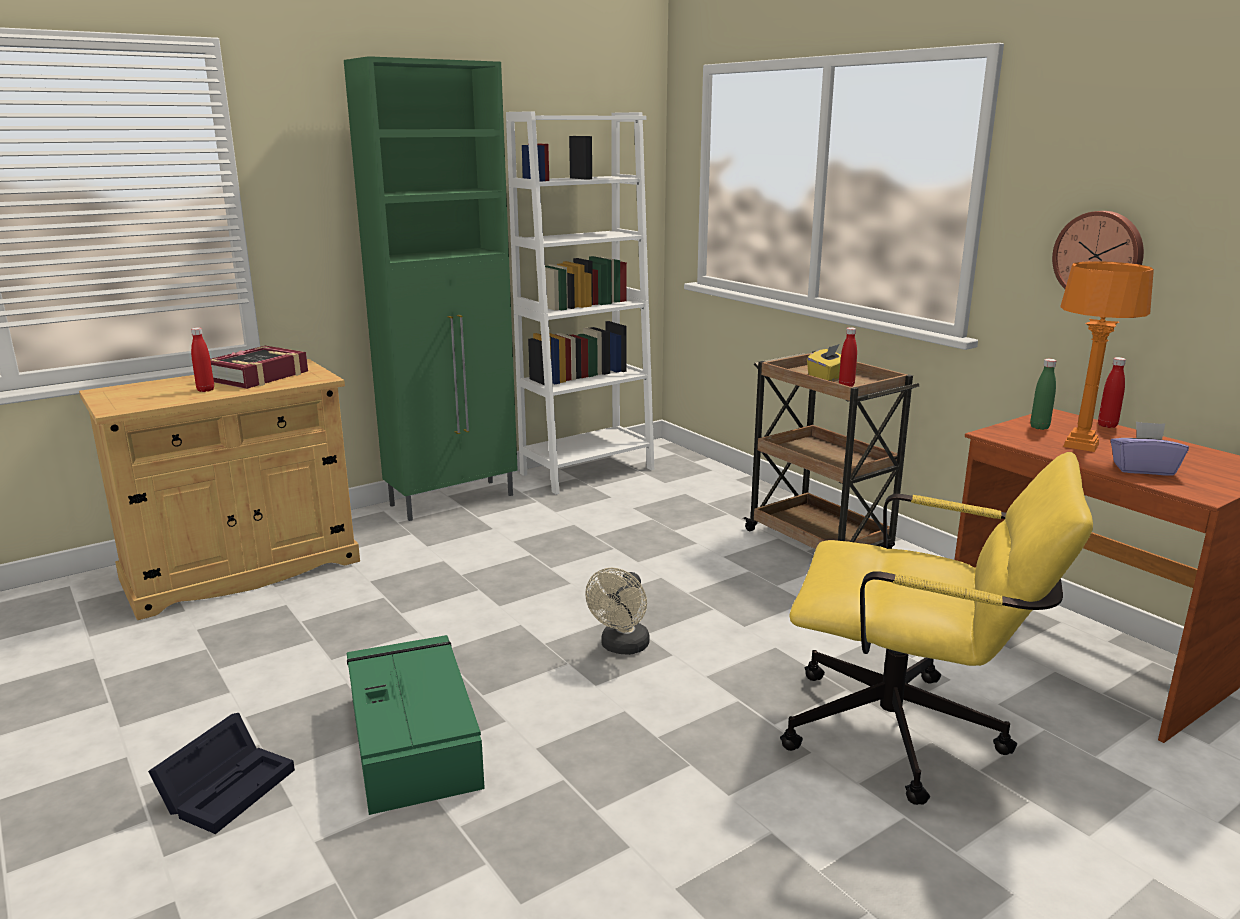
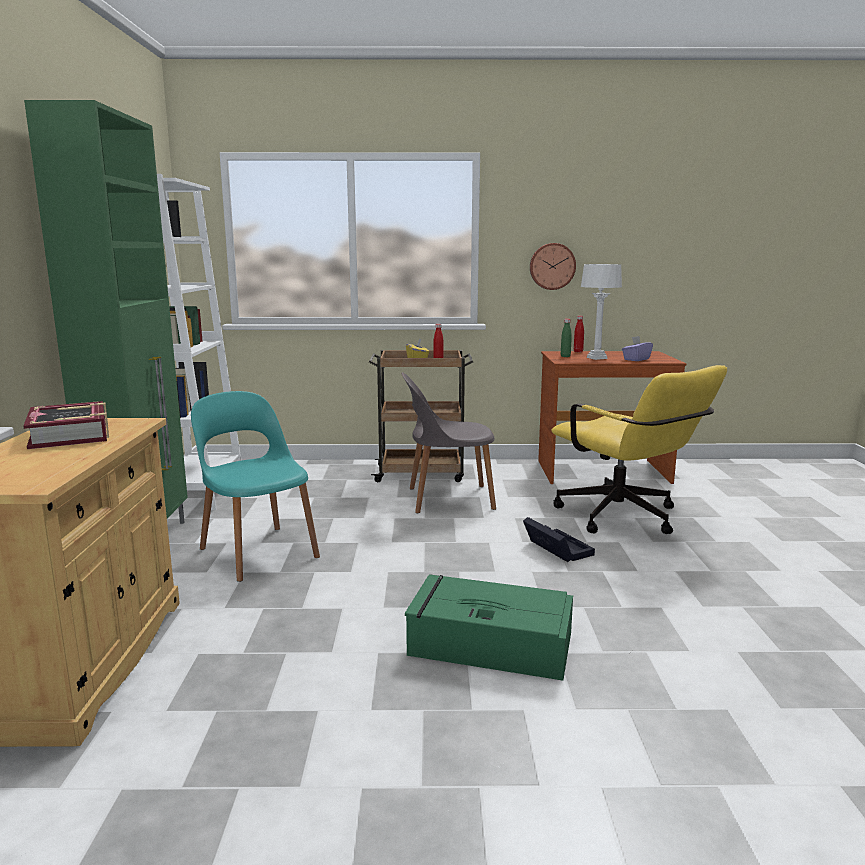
camera: 55 degrees left, 5 degrees down
black storage box [148,713,295,834] -> black storage box moved to [523,517,595,562]
red bottle [191,327,214,392] -> none
beige fan [585,568,650,655] -> none
yellow office chair [780,452,1093,805] -> yellow office chair turned 90 degrees clockwise [551,365,727,534]
orange table lamp [1060,261,1154,452] -> white table lamp [581,264,622,360]
none -> turquoise chair [191,391,320,582]
none -> grey chair [401,372,496,513]

